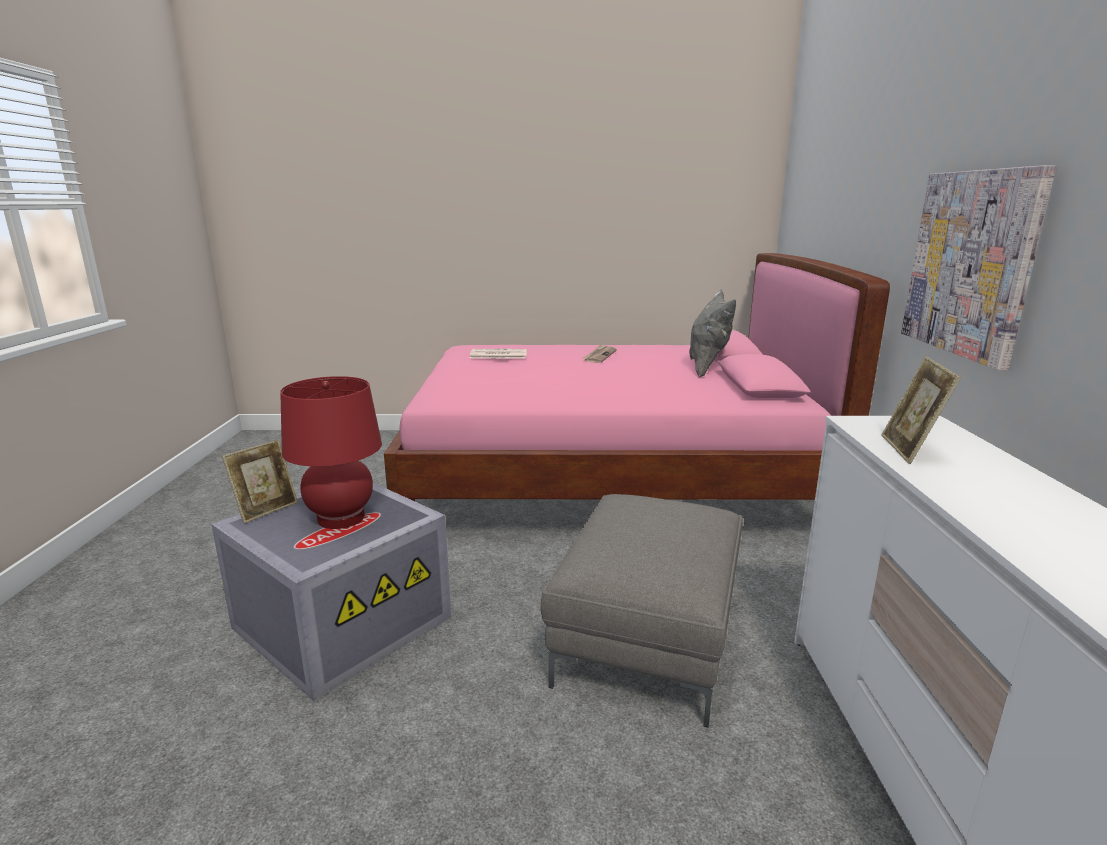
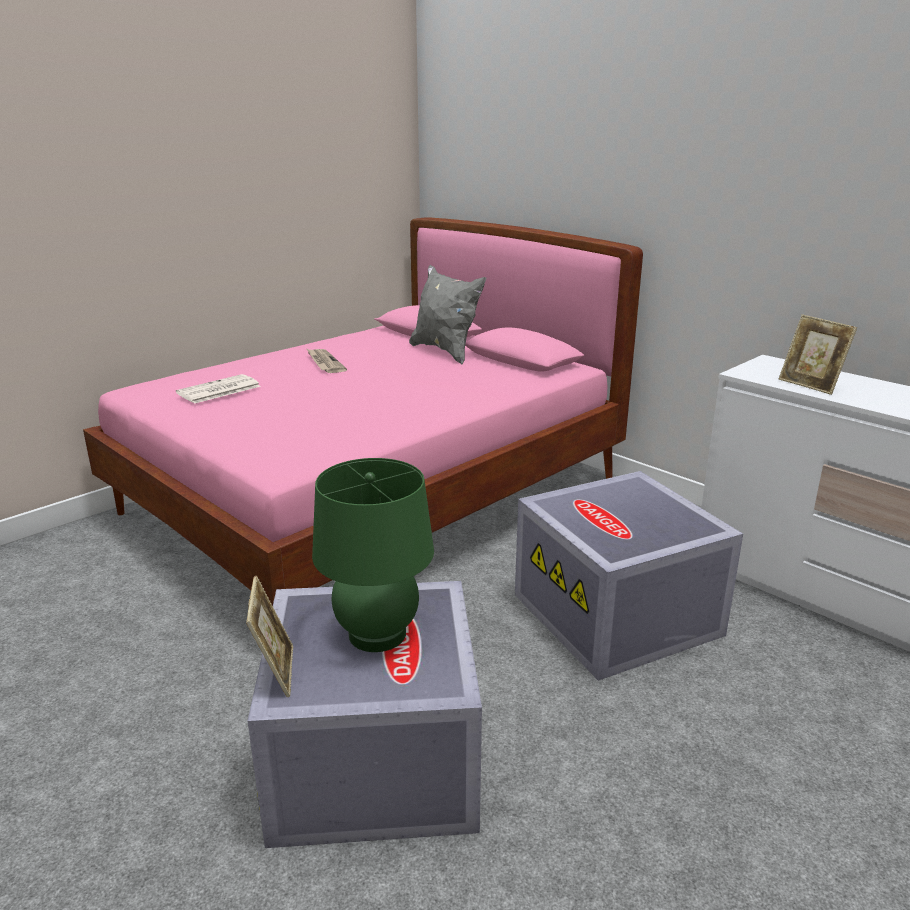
camera: 45 degrees left, 5 degrees up
red table lamp [280,376,382,529] -> green table lamp [312,458,434,652]
grey ottoman [540,494,743,728] -> grey storage box [515,471,743,681]
picture [901,165,1056,370] -> none

